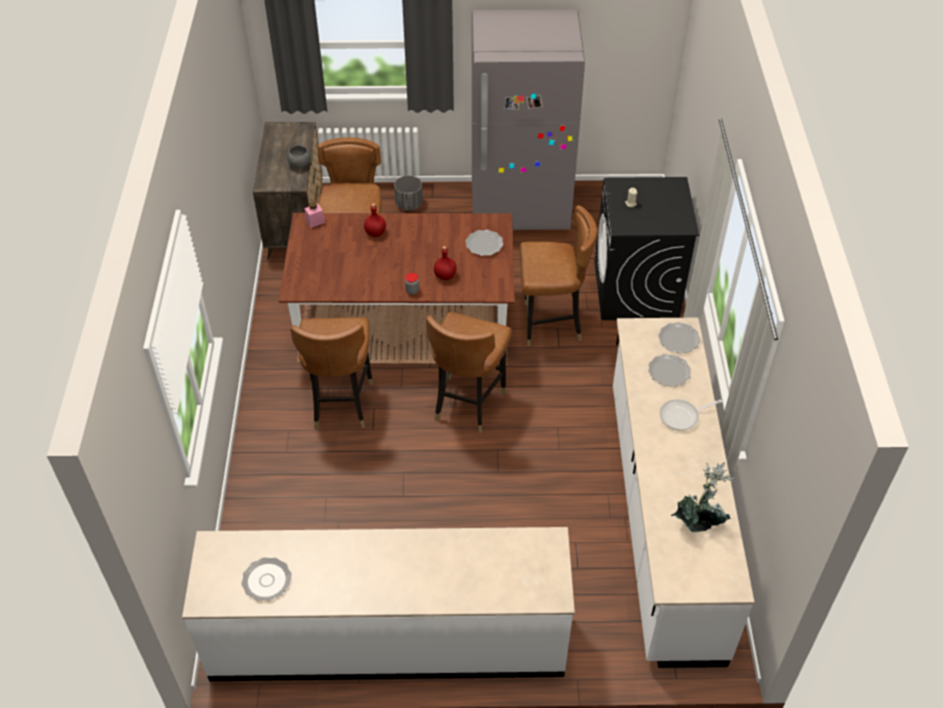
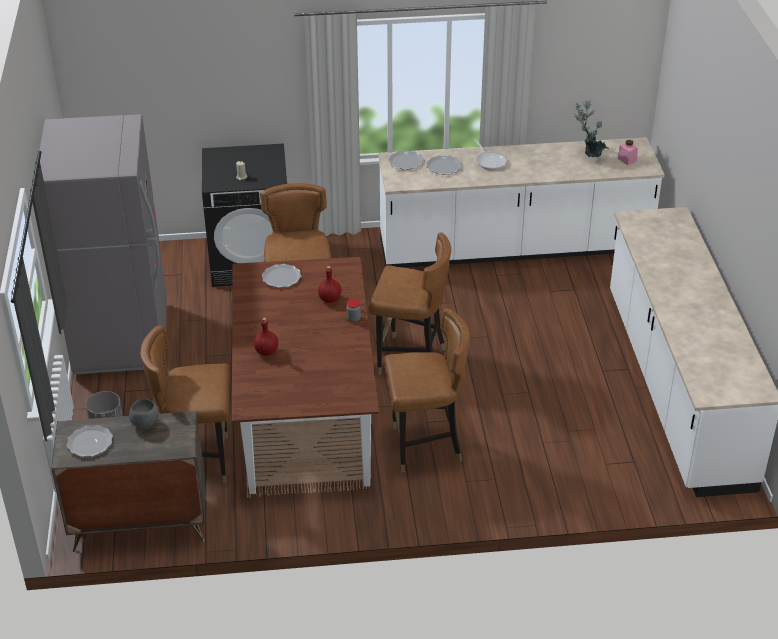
camera: 95 degrees left, 10 degrees down
plate [241,557,291,601] -> plate moved to [67,425,113,457]
pink jar [304,202,325,228] -> pink jar moved to [618,140,638,165]

